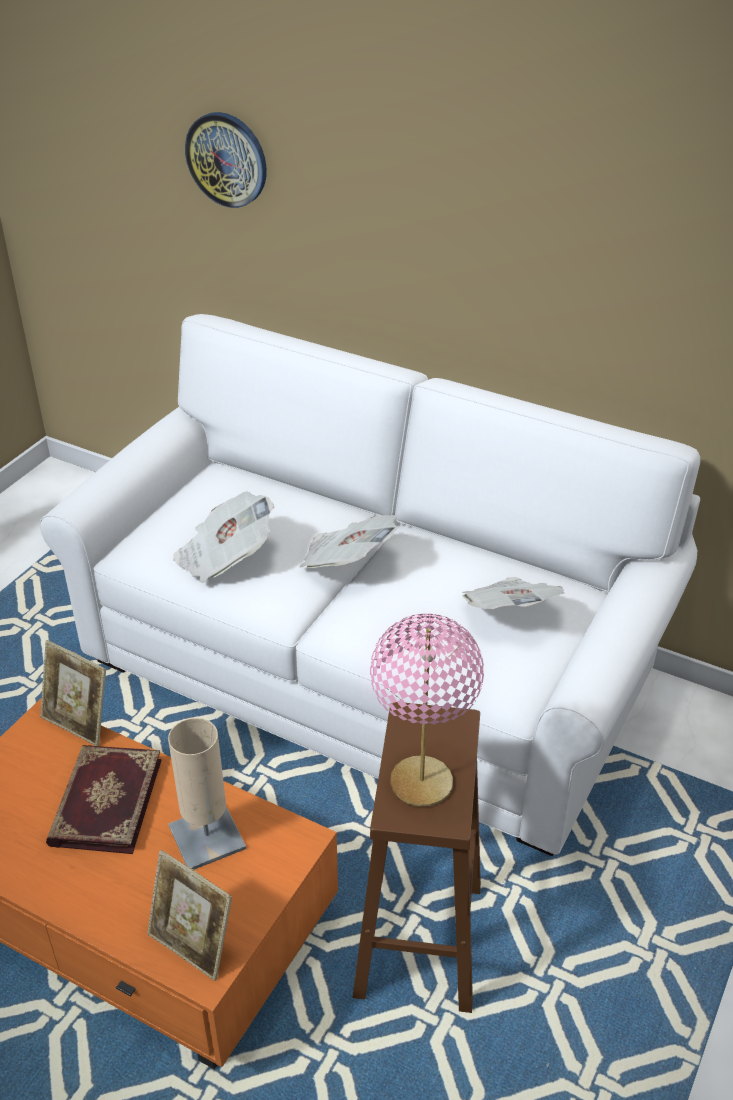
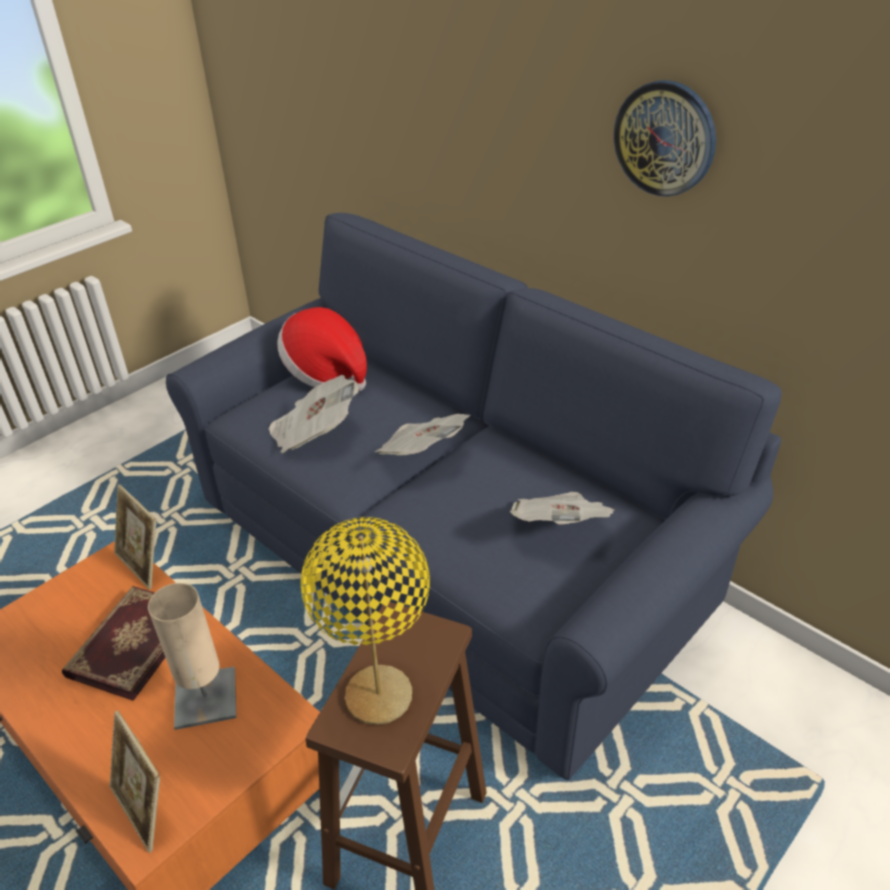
camera: 15 degrees right, 0 degrees up
white sofa [40,314,700,856] -> blue sofa [166,213,782,780]
wall clock [185,112,267,208] -> wall clock moved to [614,80,716,196]
pink table lamp [370,614,484,807] -> yellow table lamp [301,517,430,725]
none -> hat [277,307,367,391]

